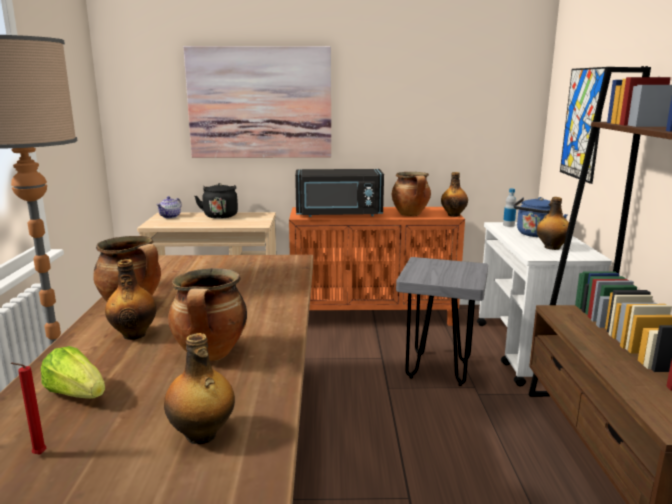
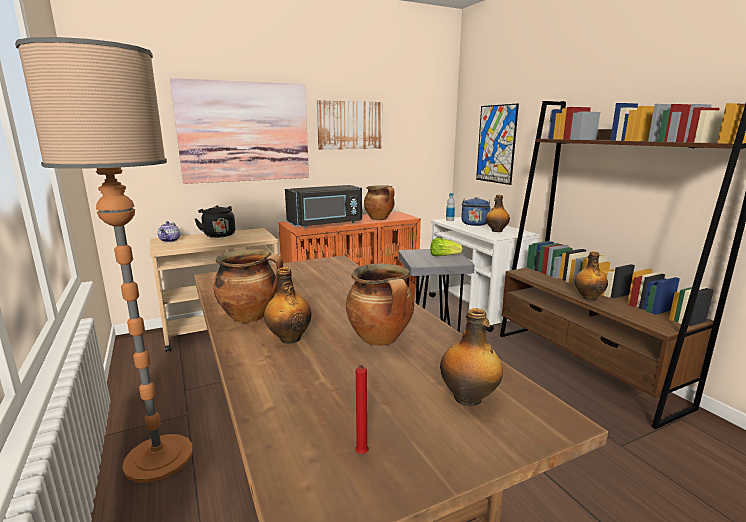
camera: 25 degrees left, 0 degrees up
lettuce [40,346,105,399] -> lettuce moved to [431,238,463,256]
bottle [441,172,468,217] -> bottle moved to [574,251,608,301]
none -> picture [317,100,383,150]

